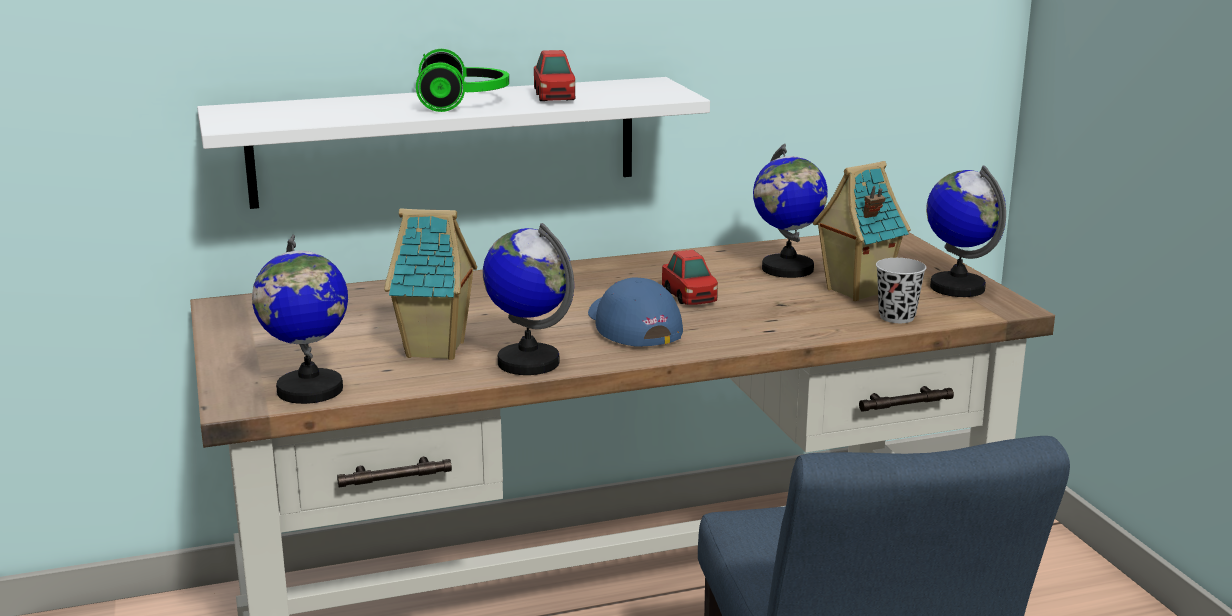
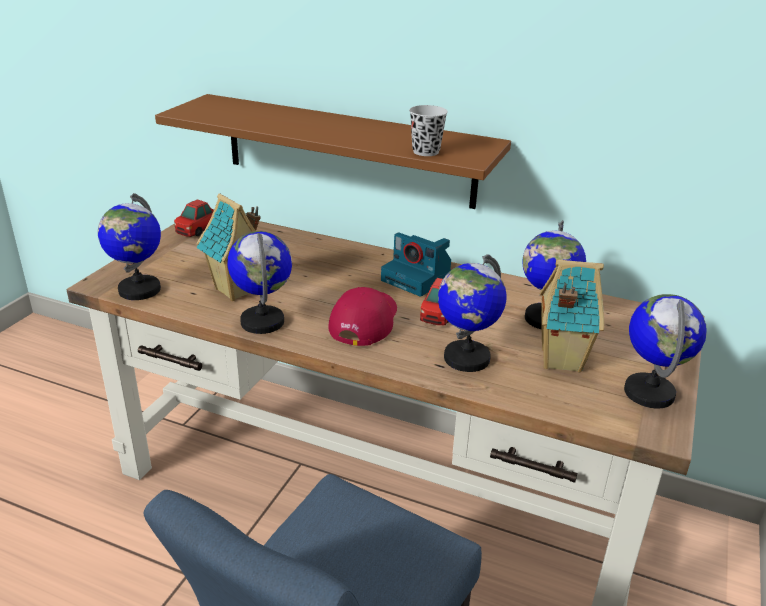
camera: 40 degrees right, 10 degrees up
white shelf [197,77,710,209] -> brown shelf [155,94,511,209]
headphones [416,49,509,112] -> none
toy car [534,50,575,101] -> toy car moved to [174,199,214,237]
blue cap [588,277,683,347] -> red cap [328,287,397,346]
black cup [876,258,926,323] -> black cup moved to [409,105,448,156]
none -> camera [381,233,451,297]
none -> globe [438,254,507,372]

